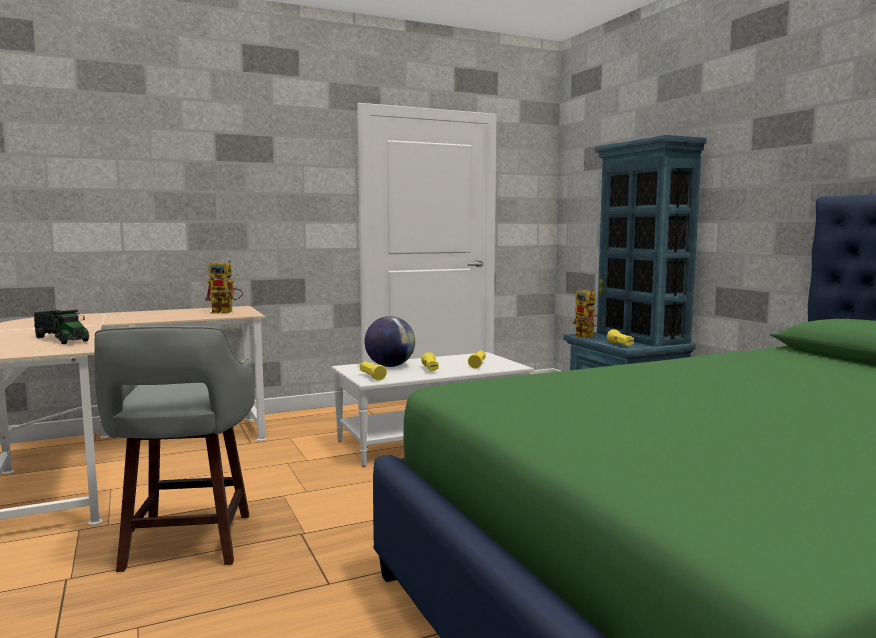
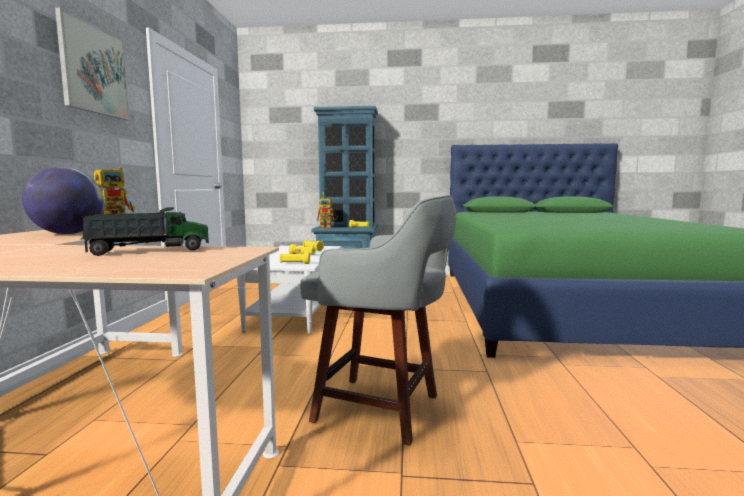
camera: 60 degrees left, 0 degrees up
globe [364,316,415,367] -> globe moved to [22,167,104,234]
none -> picture [55,7,130,120]

